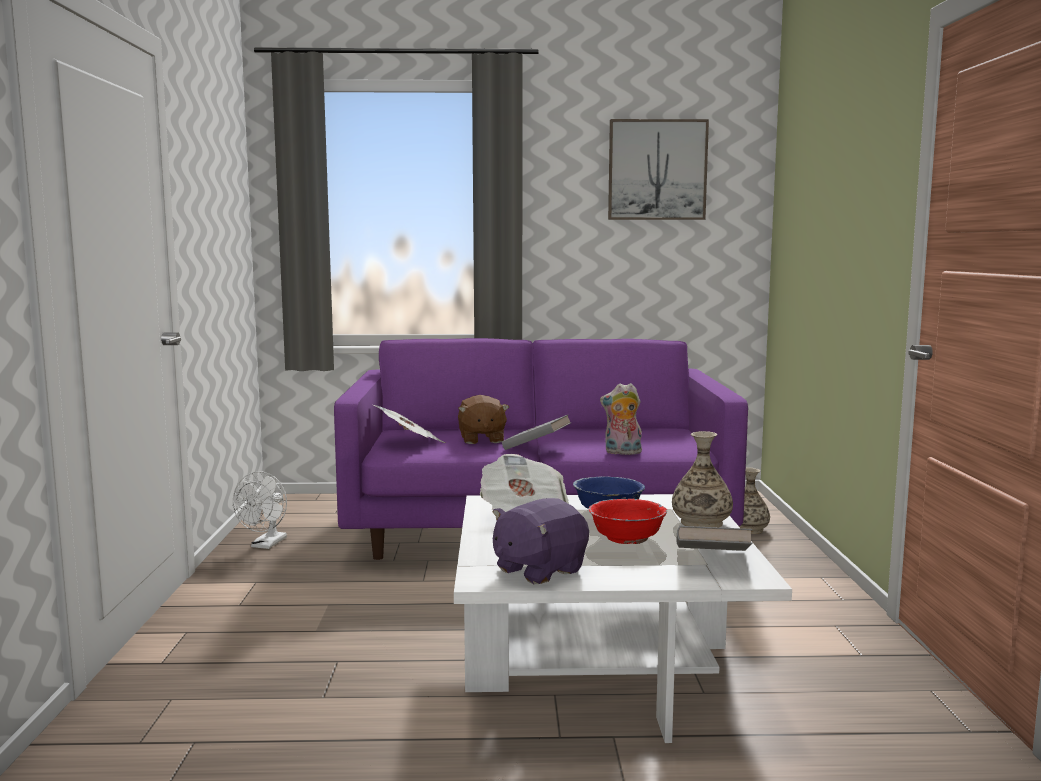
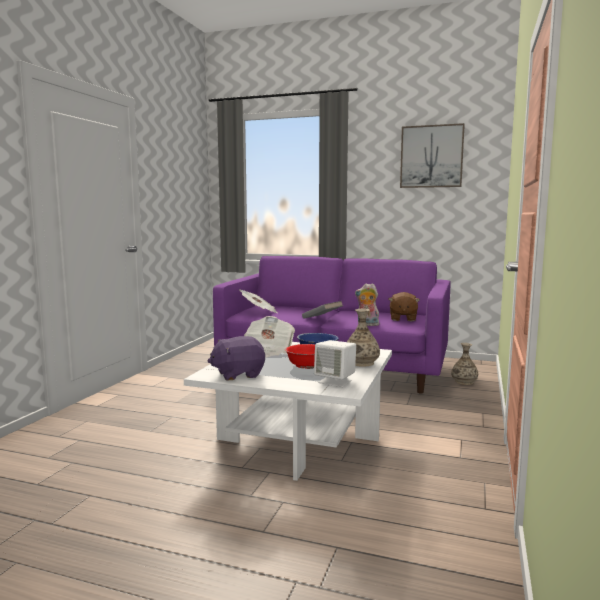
camera: 20 degrees right, 0 degrees up
white fan [233,471,287,549] -> none
brown plush toy [458,395,509,444] -> brown plush toy moved to [389,292,420,321]
grey book [676,526,752,551] -> white speaker [314,340,356,387]

